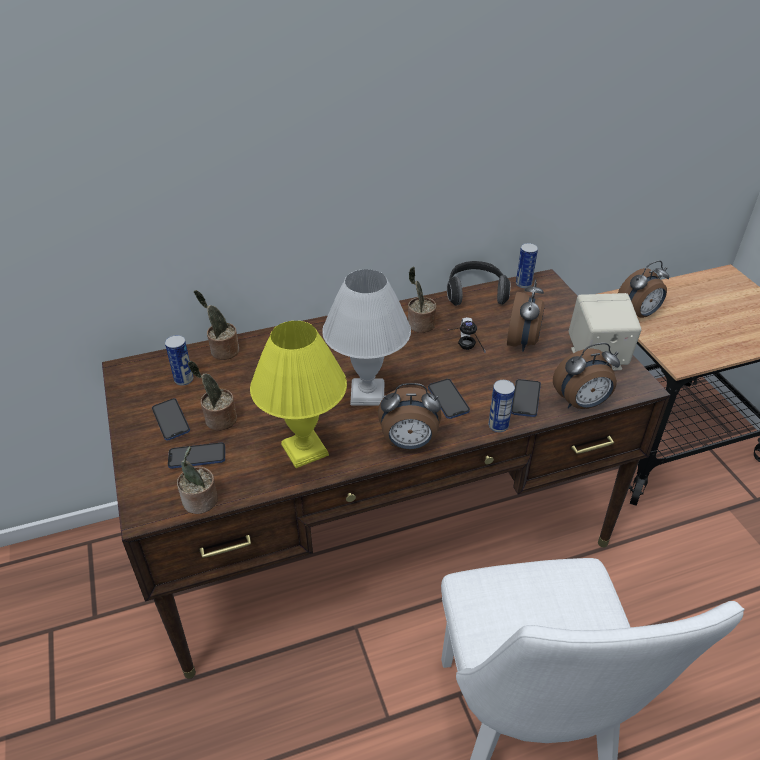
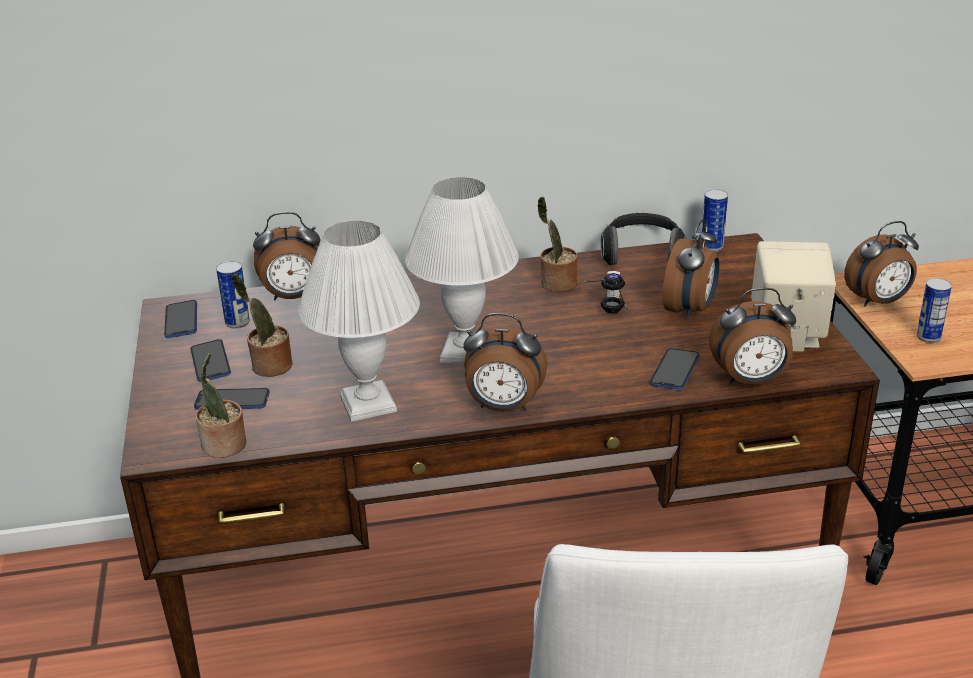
camera: 10 degrees right, 10 degrees down
potted plant [194,290,239,360] -> alarm clock [253,212,320,300]
yellow table lamp [250,321,347,468] -> white table lamp [298,221,420,422]
phone [428,379,470,419] -> phone moved to [164,300,197,338]
can [488,380,515,432] -> can moved to [917,278,952,343]

